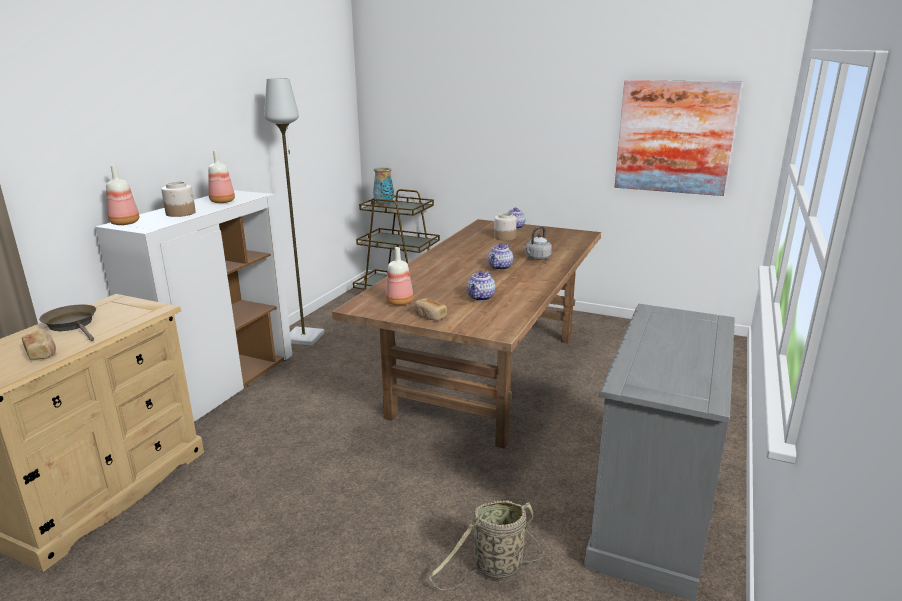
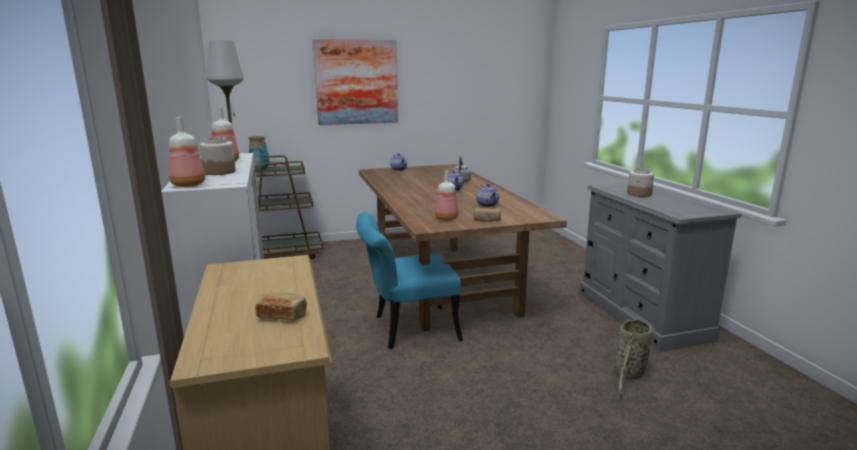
camera: 40 degrees left, 5 degrees down
brown frying pan [39,305,96,341] -> none
jar [494,212,517,241] -> jar moved to [627,168,654,197]
picture [614,80,742,196] -> picture moved to [313,39,398,125]
none -> turquoise chair [356,212,463,349]

